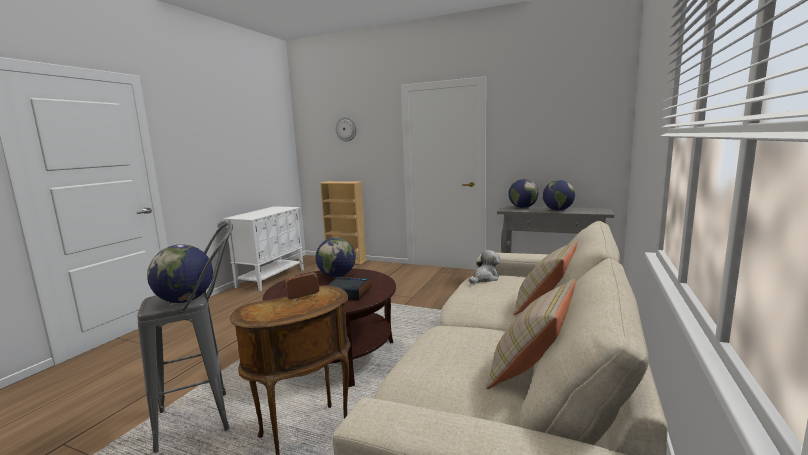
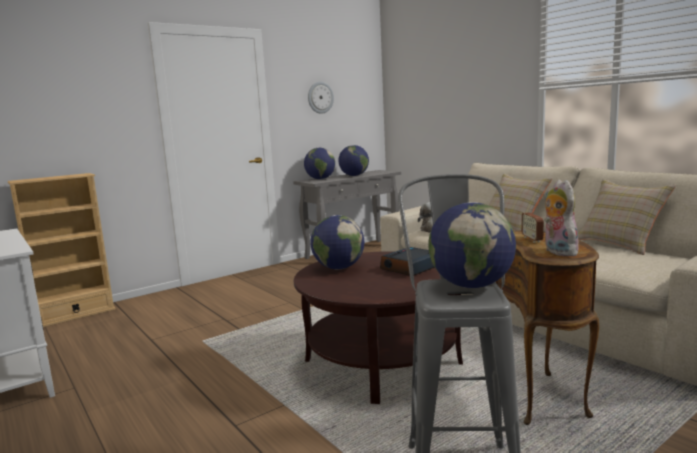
camera: 60 degrees left, 0 degrees up
wall clock [335,116,357,142] -> wall clock moved to [308,82,334,114]
none -> plush toy [544,179,579,256]

